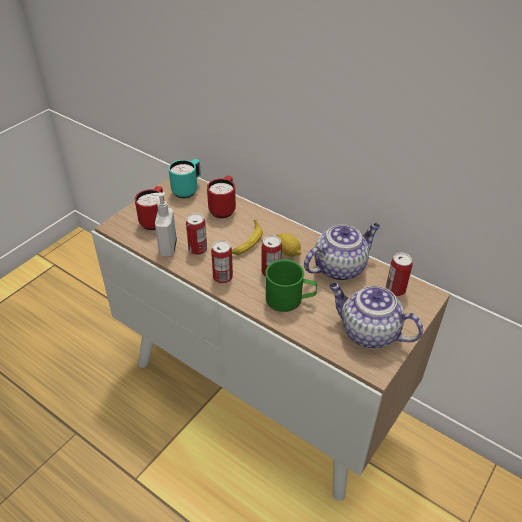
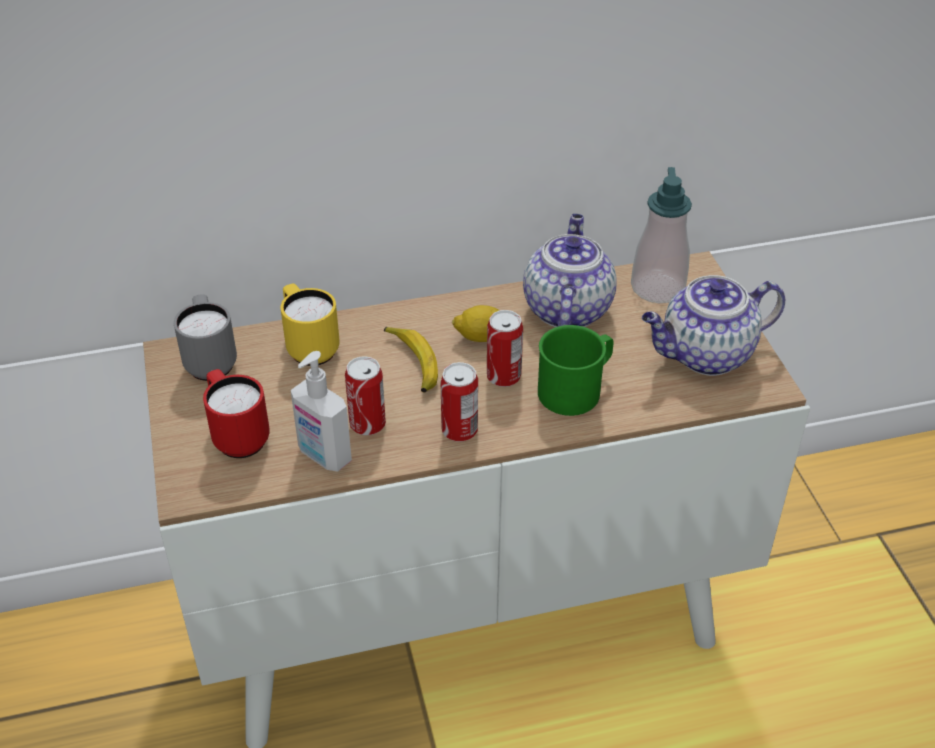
camera: 50 degrees left, 0 degrees up
turquoise mug [168,159,201,198] -> grey mug [174,294,237,381]
red mug [207,175,236,218] -> yellow mug [281,284,339,366]
can [386,253,413,296] -> soap dispenser [631,167,692,303]

